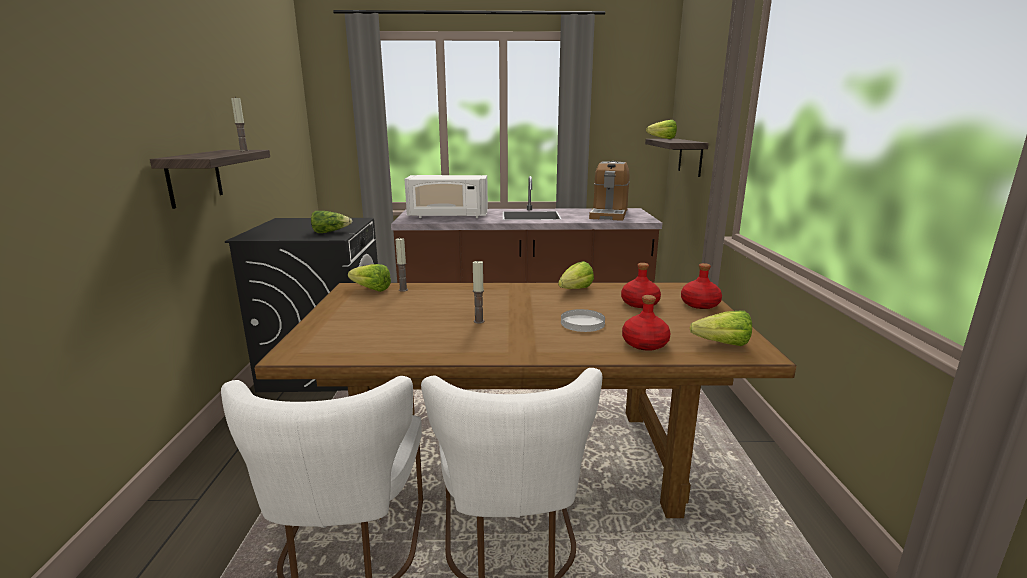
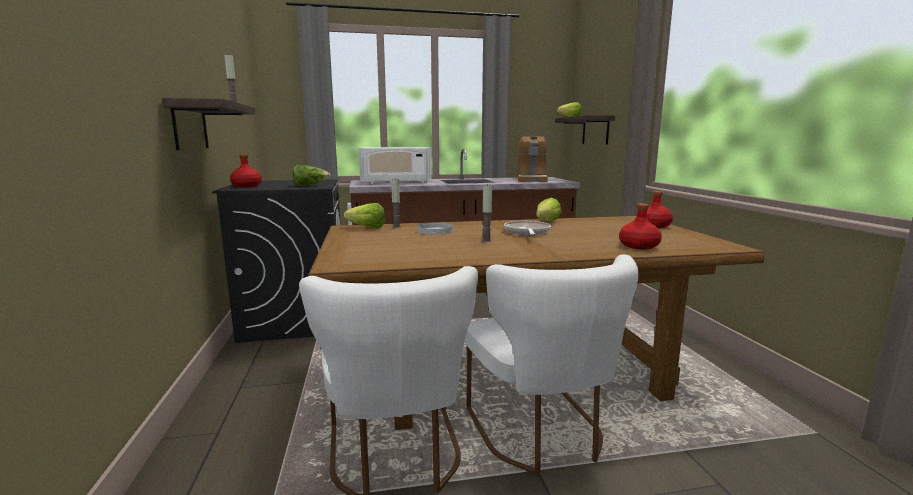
camera: 10 degrees left, 5 degrees down
white plate [561,309,605,332] -> white plate moved to [418,222,453,234]
red bottle [621,263,661,308] -> red bottle moved to [230,154,262,187]
lettuce [690,311,752,346] -> none
none -> frying pan [504,221,551,235]

